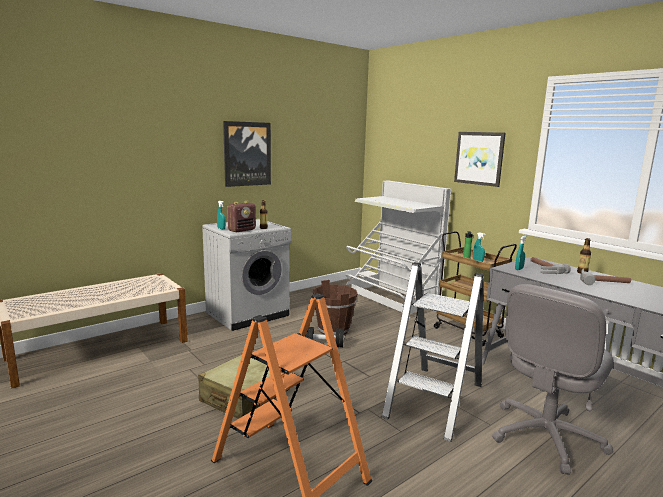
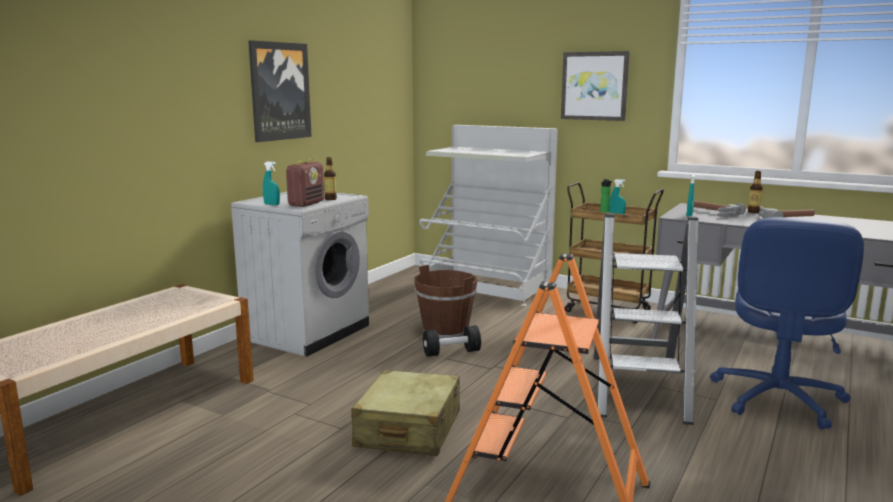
camera: 20 degrees left, 0 degrees up
grey office chair [492,284,614,475] -> blue office chair [710,217,864,429]

